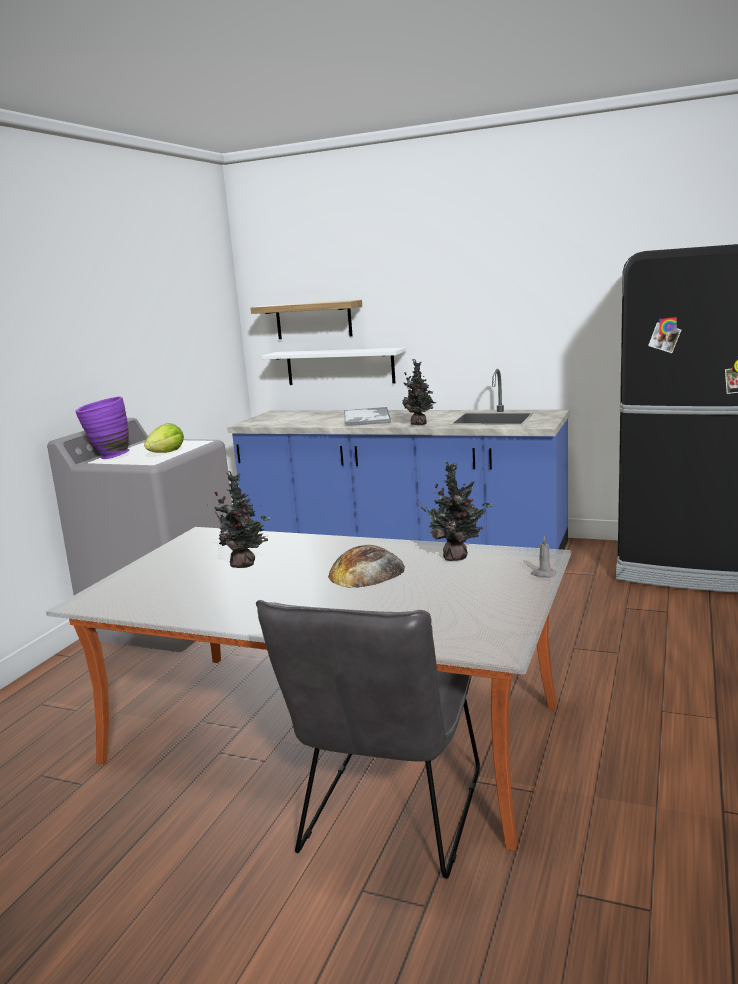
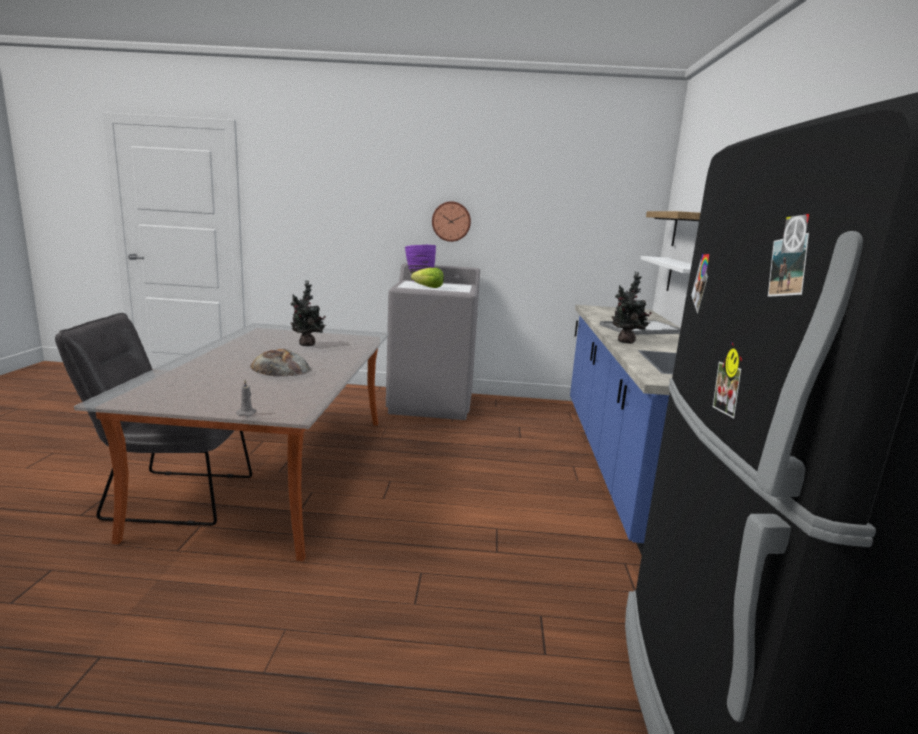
camera: 70 degrees right, 0 degrees up
potted plant [417,461,493,561] -> none
none -> wall clock [432,201,471,242]

